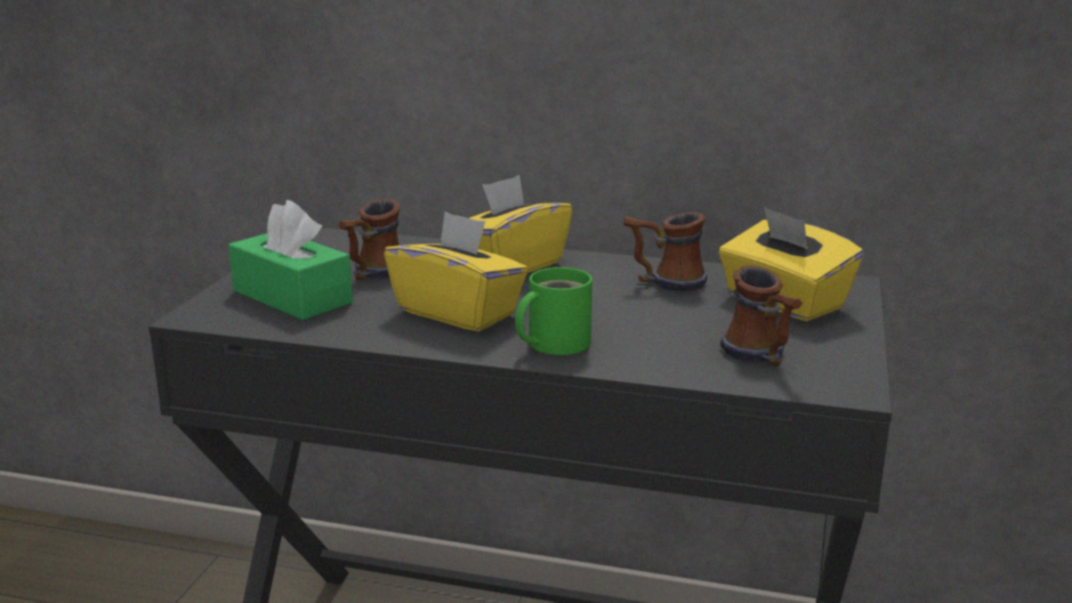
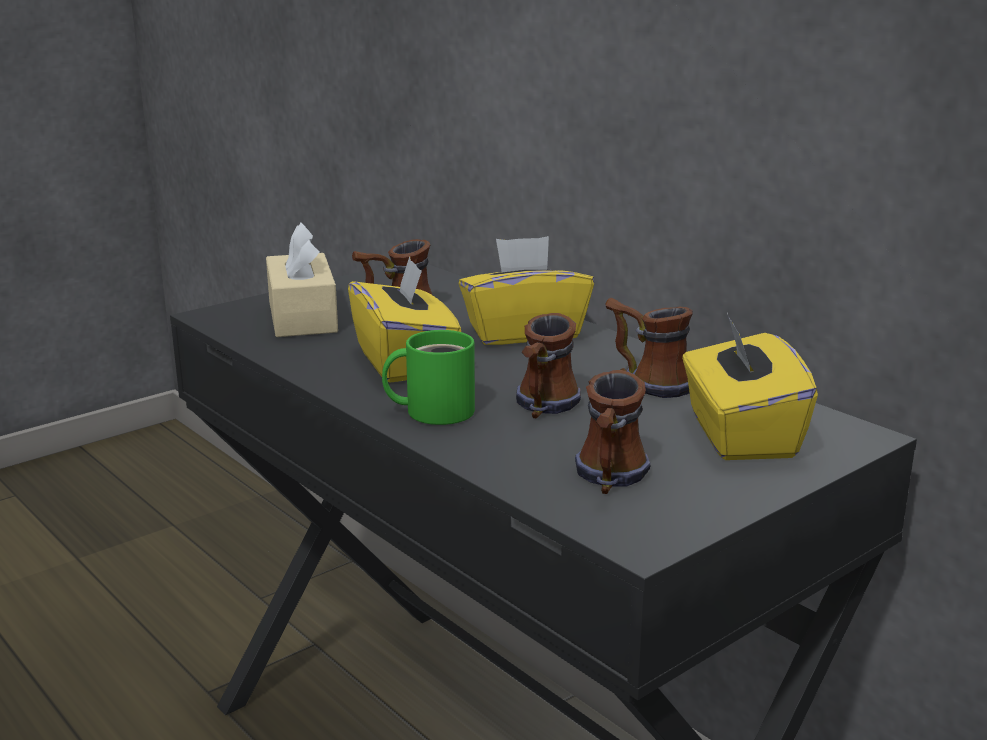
camera: 35 degrees right, 0 degrees up
green tissue box [229,200,353,320] -> beige tissue box [266,222,338,337]
none -> mug [516,313,581,419]

